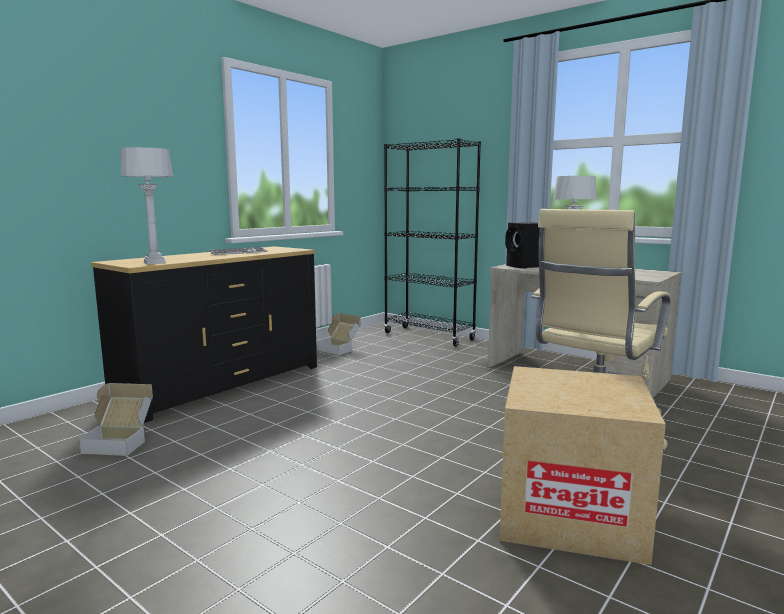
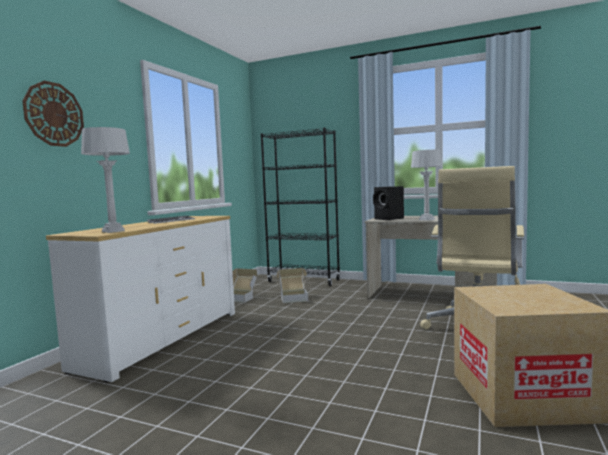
camera: 15 degrees left, 5 degrees down
cardboard box [79,383,153,456] -> cardboard box moved to [276,268,308,303]
black dresser [91,246,317,423] -> white dresser [46,216,235,383]
none -> wall clock [23,81,84,147]

